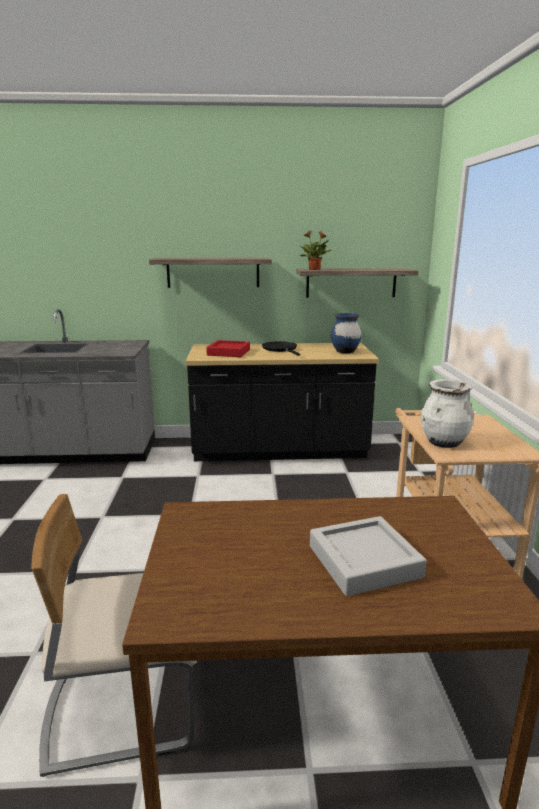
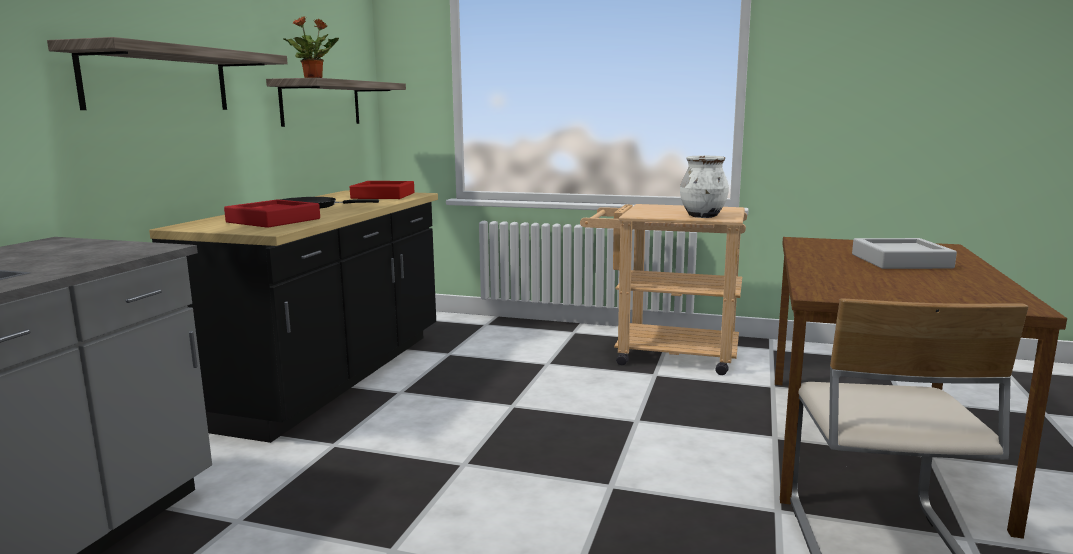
camera: 70 degrees left, 5 degrees down
blue vase [331,313,361,354] -> red tray [350,181,414,199]

